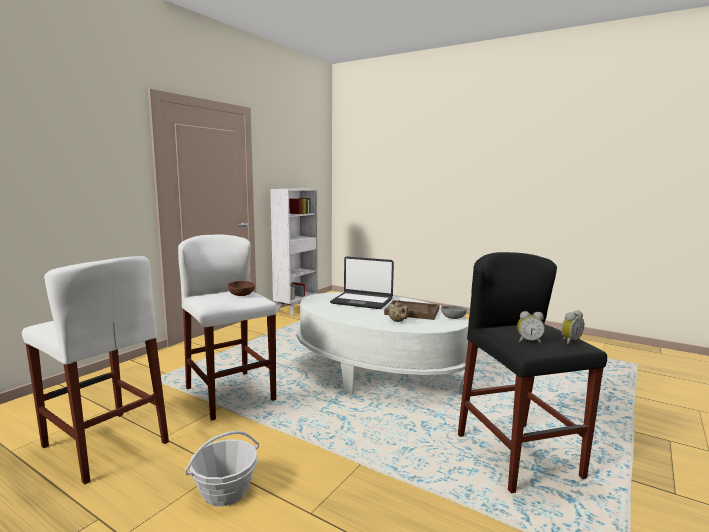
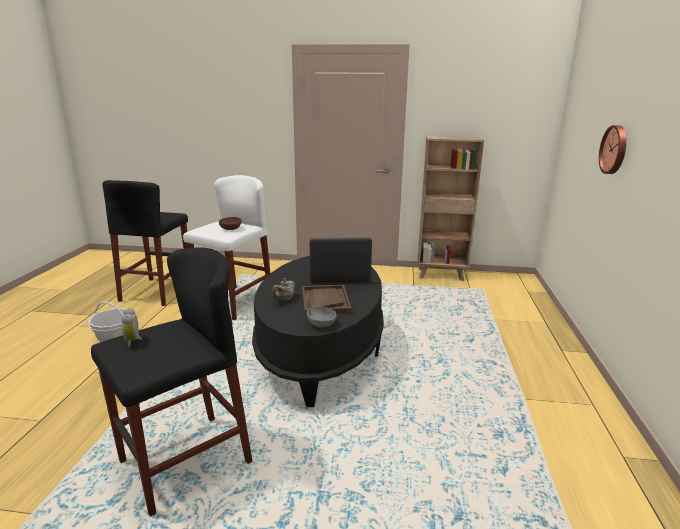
camera: 65 degrees right, 10 degrees up
white stool [22,256,169,485] -> black stool [102,180,188,306]
white bookcase [270,189,318,316] -> brown bookcase [418,136,484,281]
white coffee table [296,292,469,394] -> black coffee table [252,256,384,407]
laptop [330,257,394,309] -> laptop turned 90 degrees clockwise [309,238,372,283]
alarm clock [561,310,584,344] -> none
none -> wall clock [599,125,626,174]

